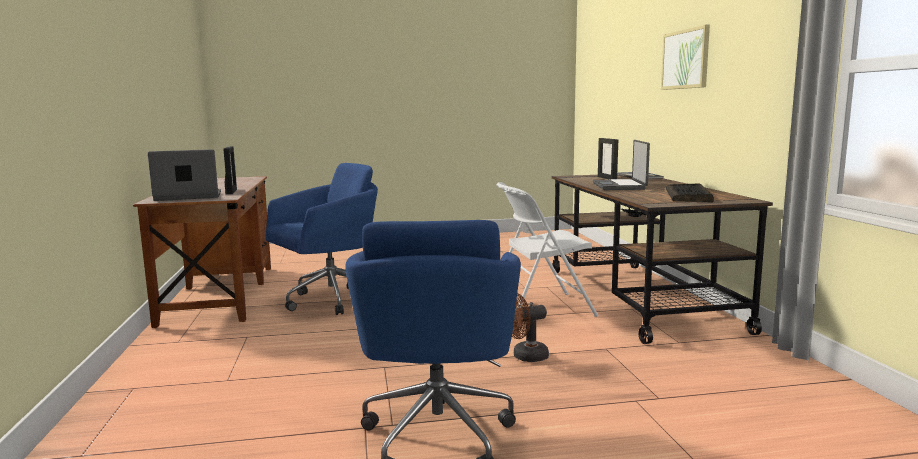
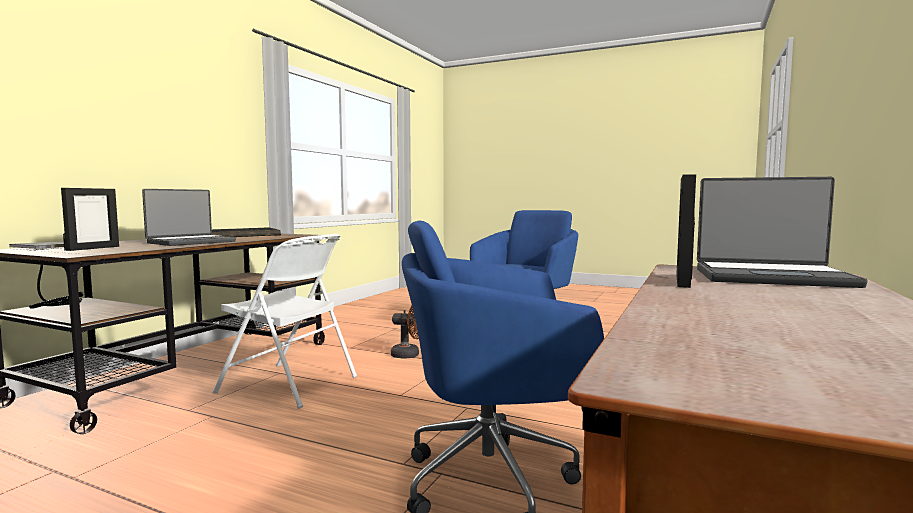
camera: 145 degrees left, 5 degrees down
picture [661,25,710,90] -> none

